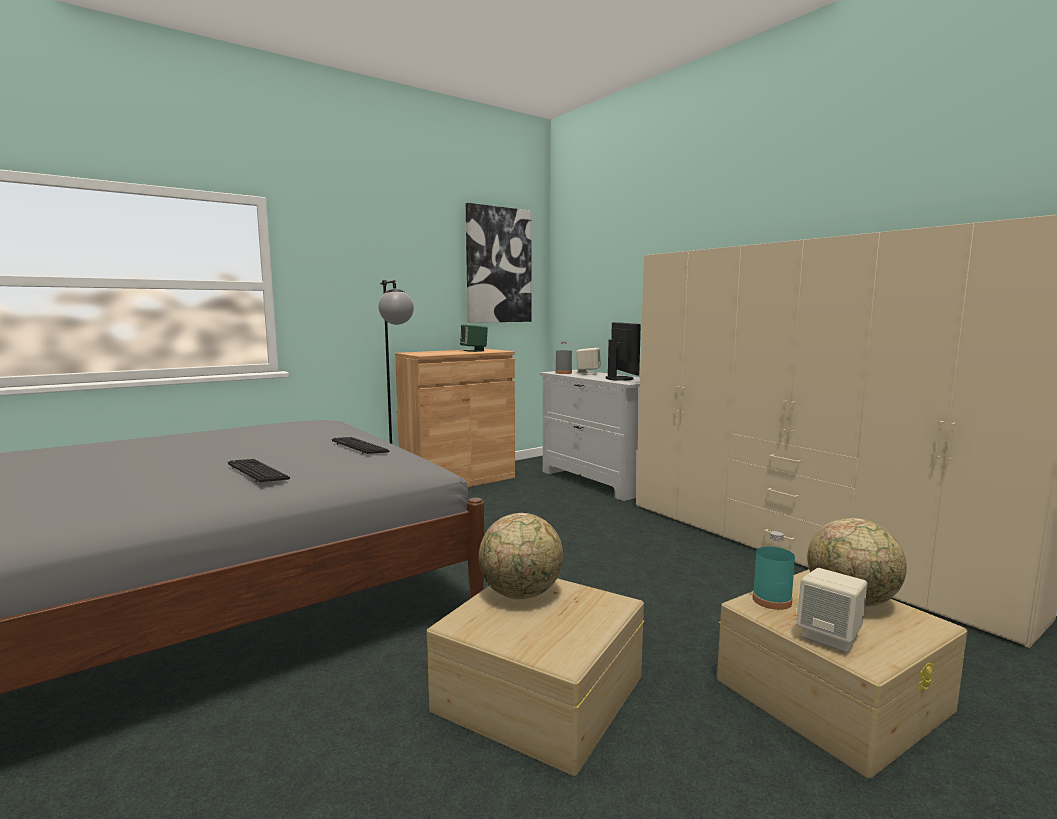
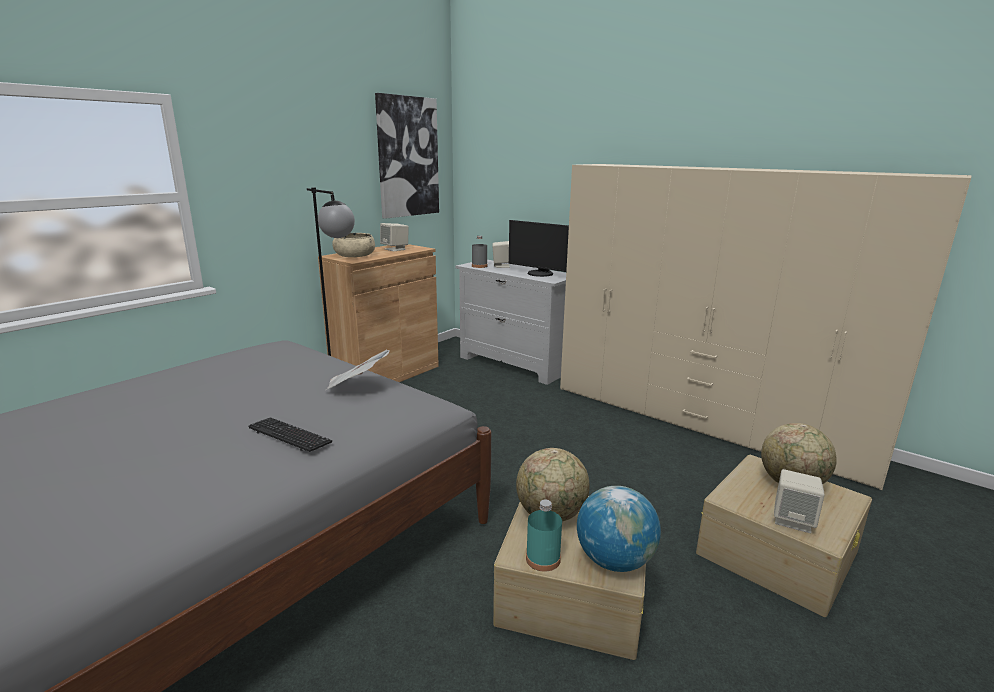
camera: 15 degrees left, 10 degrees up
keyboard [332,437,390,454] -> newspaper [326,350,390,390]
green speaker [460,325,488,352] -> beige speaker [380,223,409,251]
monitor [606,322,641,381] -> monitor turned 150 degrees clockwise [509,220,569,277]
turquoise bottle [752,531,795,610] -> turquoise bottle moved to [526,500,562,572]
none -> beige bowl [332,233,375,257]
none -> globe [577,486,661,572]

